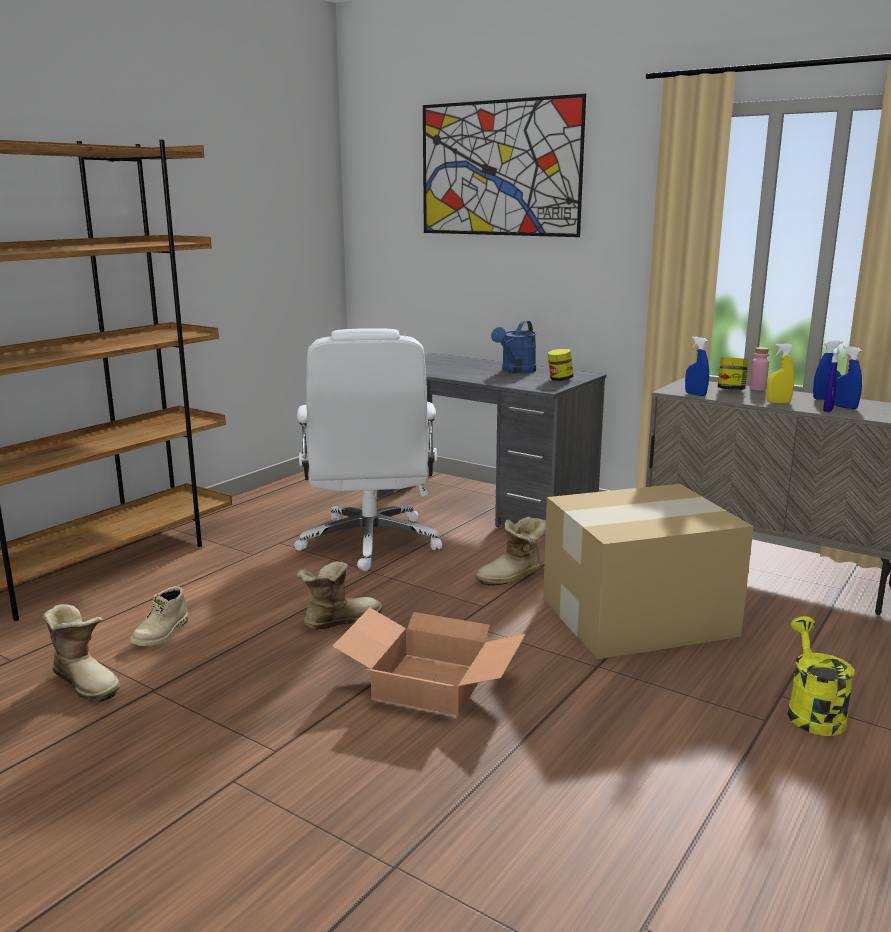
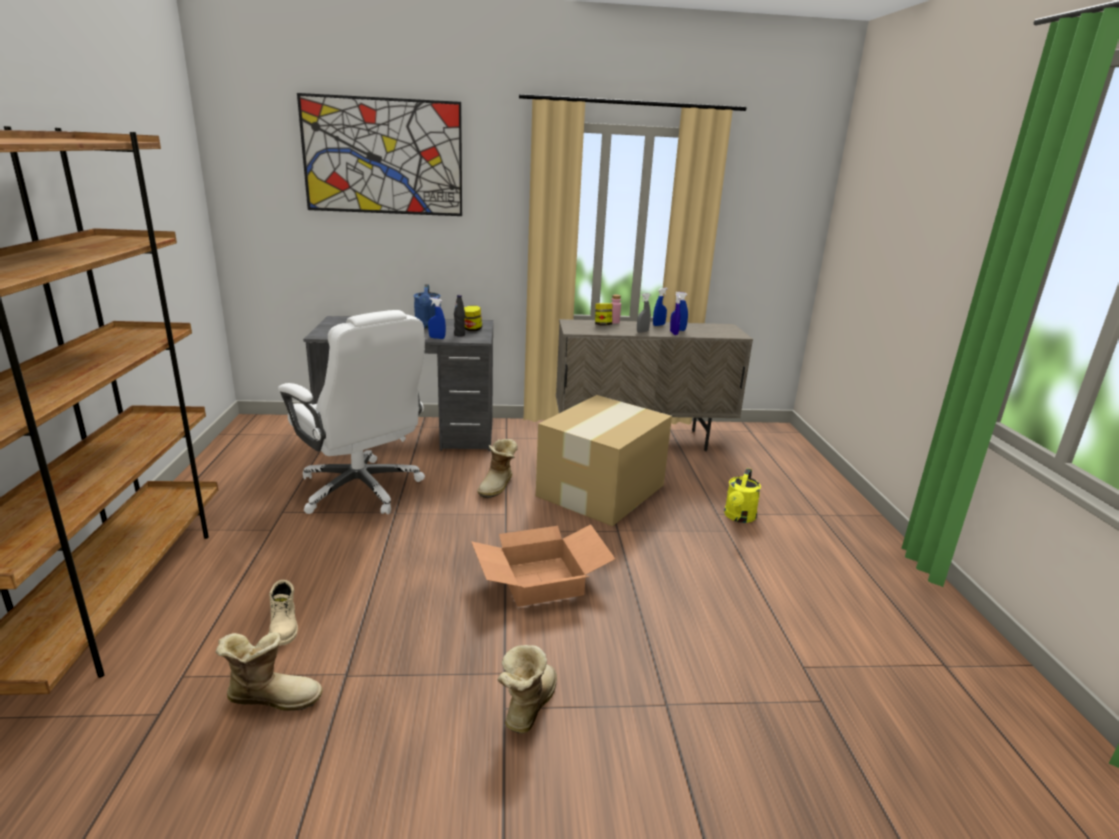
camera: 40 degrees left, 5 degrees up
boot [297,561,382,630] -> boot moved to [498,645,557,733]
blue spray bottle [685,336,709,396] -> blue spray bottle moved to [428,298,446,339]
yellow spray bottle [767,343,795,403] -> grey spray bottle [637,293,651,333]
yellow watering can [788,616,855,736] -> yellow watering can turned 120 degrees counterclockwise [724,468,761,523]
none -> black bottle [454,295,465,336]

